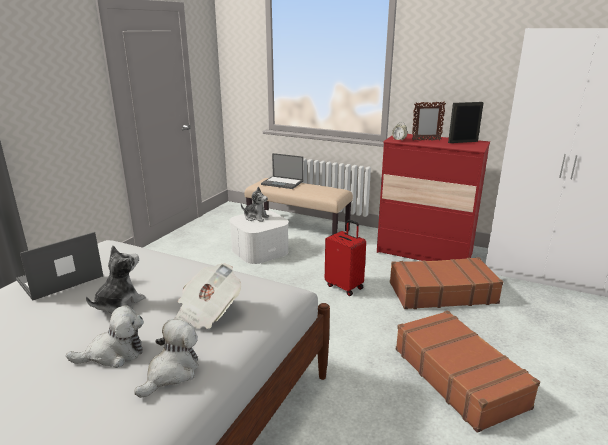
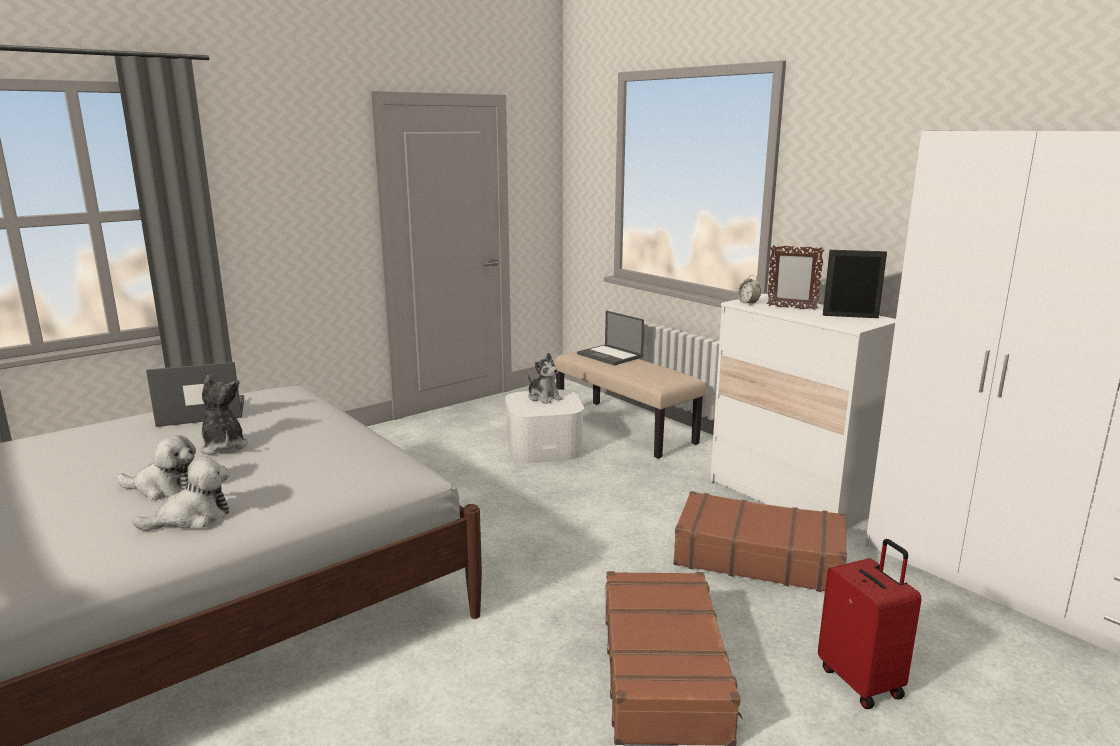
camera: 25 degrees right, 5 degrees down
plush toy [86,245,146,314] -> plush toy turned 90 degrees counterclockwise [198,375,248,455]
newspaper [174,264,241,329] -> none
red suitcase [325,220,366,296] -> red suitcase moved to [818,539,922,709]
red dresser [377,134,490,261] -> white dresser [710,293,896,530]

